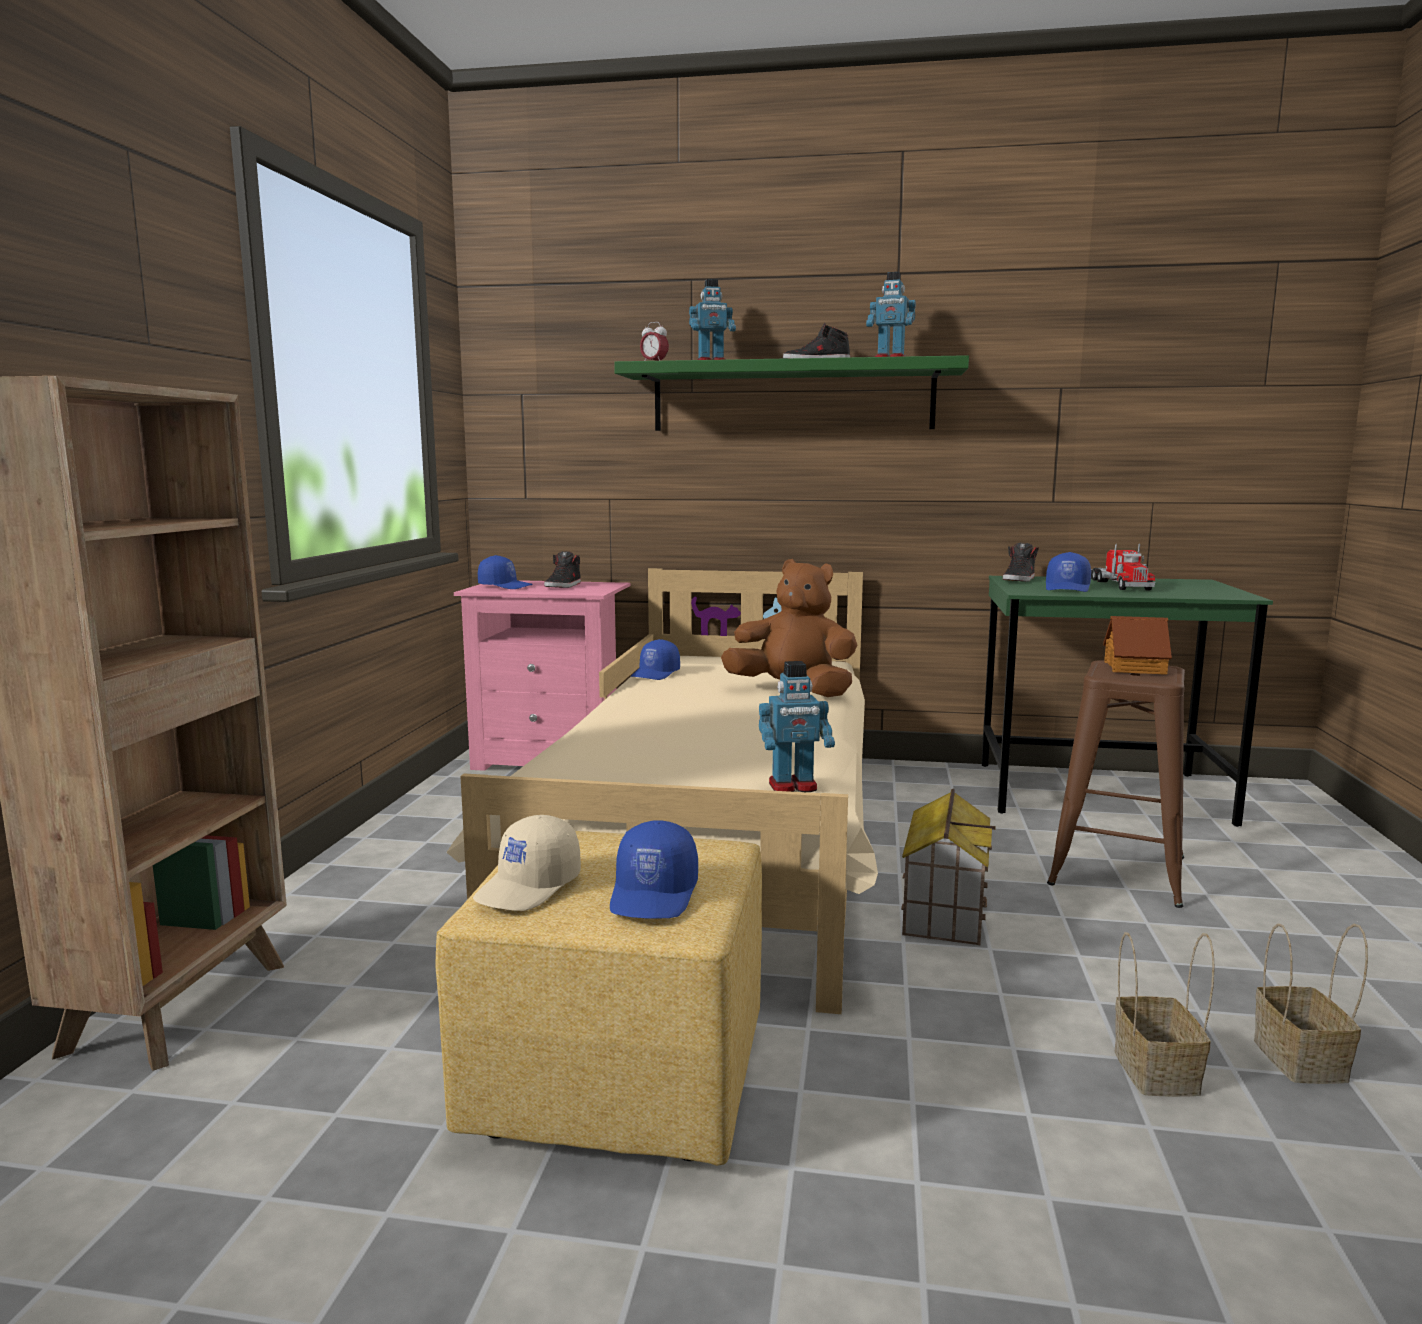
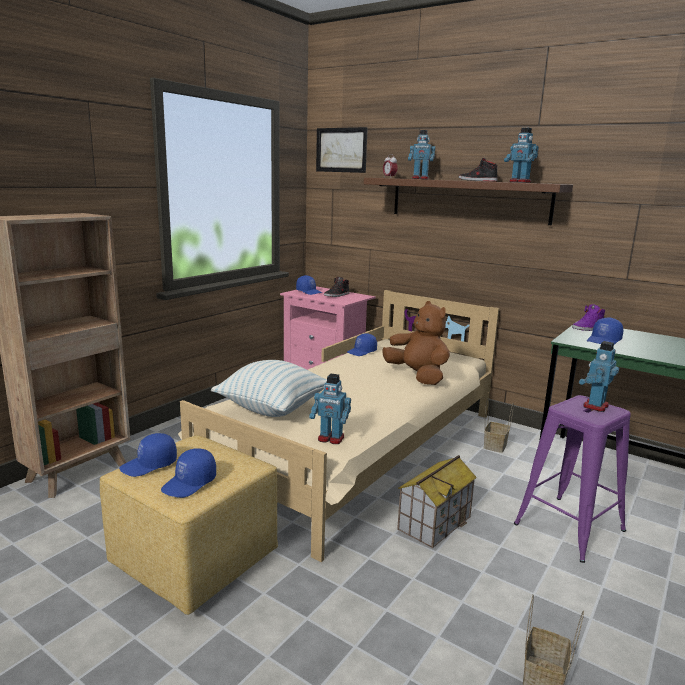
camera: 25 degrees right, 5 degrees up
beige cap [473,815,581,911] -> blue cap [119,433,177,477]
green shelf [614,355,969,431] -> brown shelf [364,178,573,225]
black shoe [1003,542,1039,582] -> purple shoe [572,304,605,331]
brown stool [1047,660,1185,908] -> purple stool [514,395,631,563]
toy truck [1091,544,1155,591] -> none
toy house [1103,616,1172,675] -> toy robot [579,341,619,412]
basket [1115,932,1215,1097] -> basket moved to [484,398,514,453]
none -> pillow [211,360,327,417]
none -> picture [316,127,368,173]

